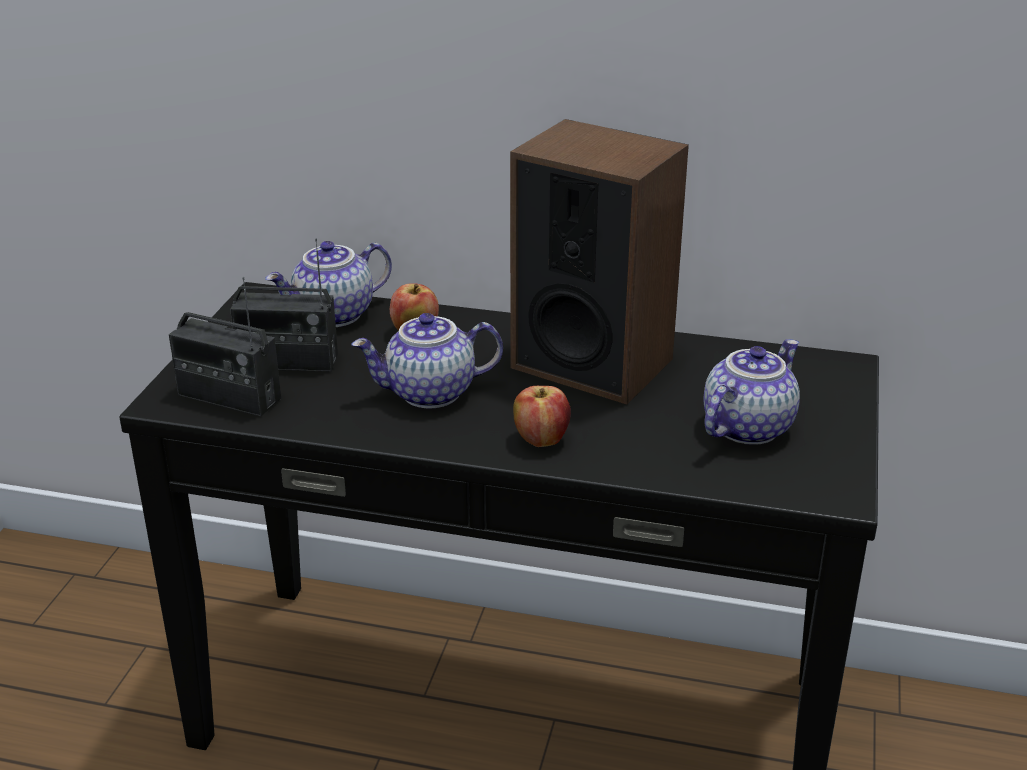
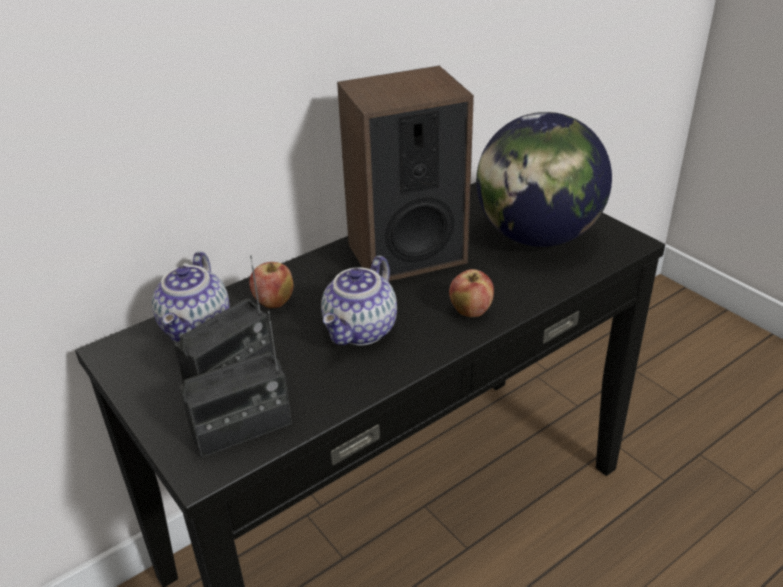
camera: 50 degrees left, 5 degrees up
teapot [704,339,800,444] -> globe [476,112,612,247]

